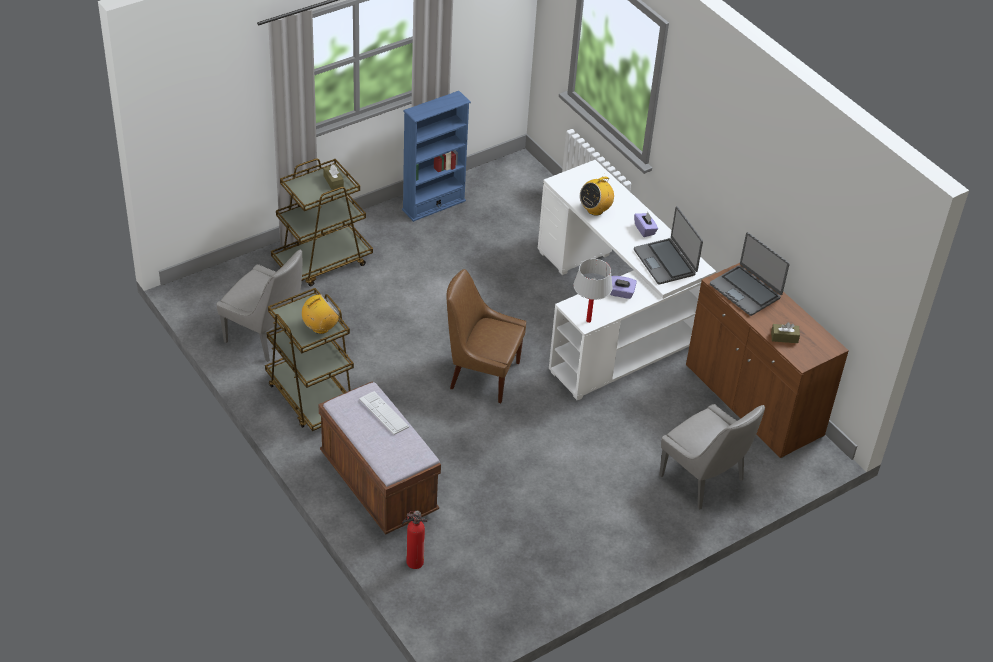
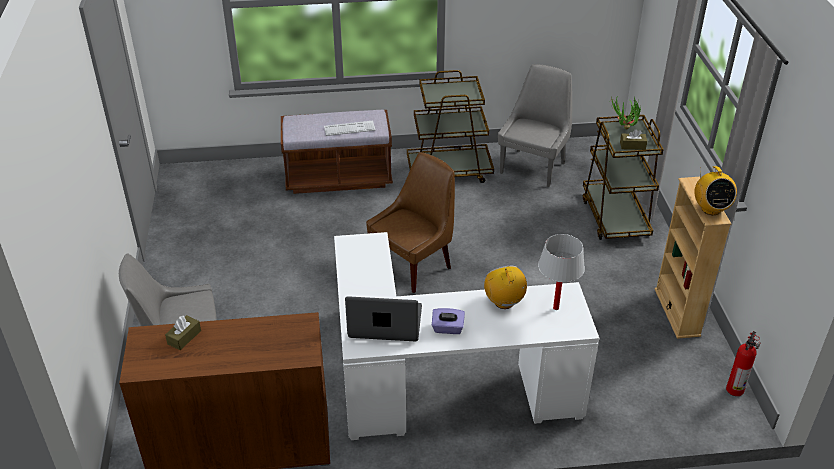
camera: 120 degrees right, 5 degrees down
grey chair [216,249,302,362] -> grey chair turned 150 degrees clockwise [498,64,572,187]
radio [302,294,339,334] -> radio moved to [694,166,737,215]
blue bookcase [402,91,471,222] -> beige bookcase [655,177,731,339]
fire extinguisher [402,511,428,569] -> fire extinguisher moved to [726,331,760,396]
white table lamp [573,259,613,323] -> white table lamp moved to [538,234,585,310]
purple tissue box [610,276,637,299] -> none
laptop [710,232,790,316] -> none
none -> potted plant [611,96,641,129]

